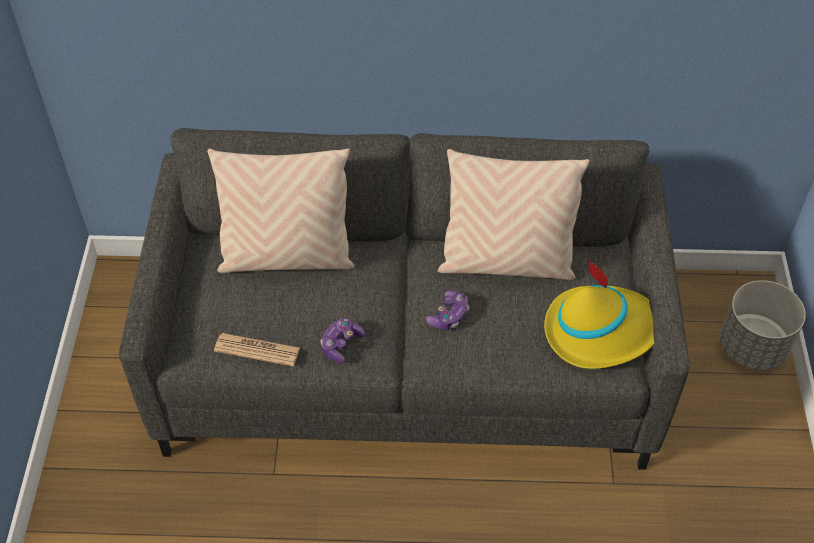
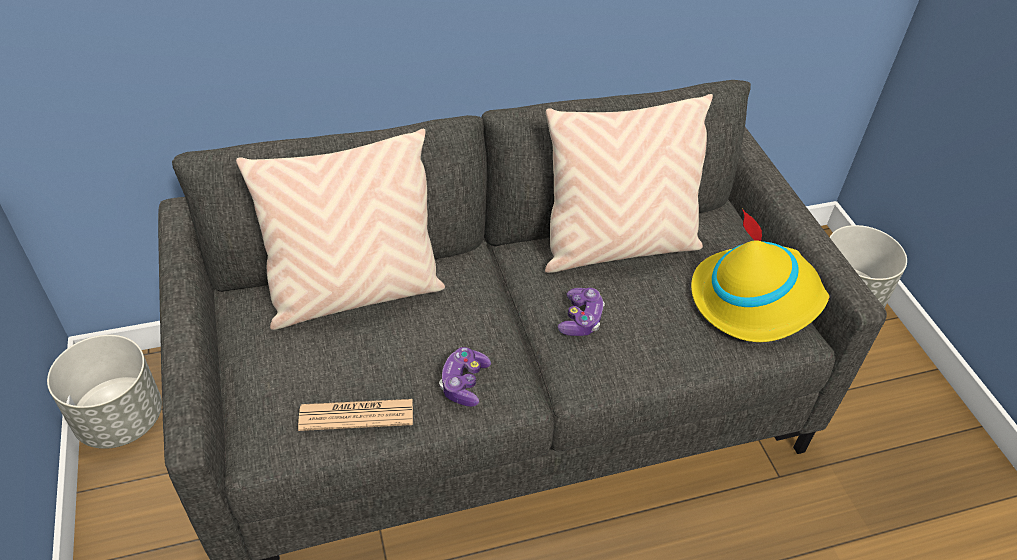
camera: 20 degrees left, 5 degrees down
none -> grey planter [47,335,162,449]

